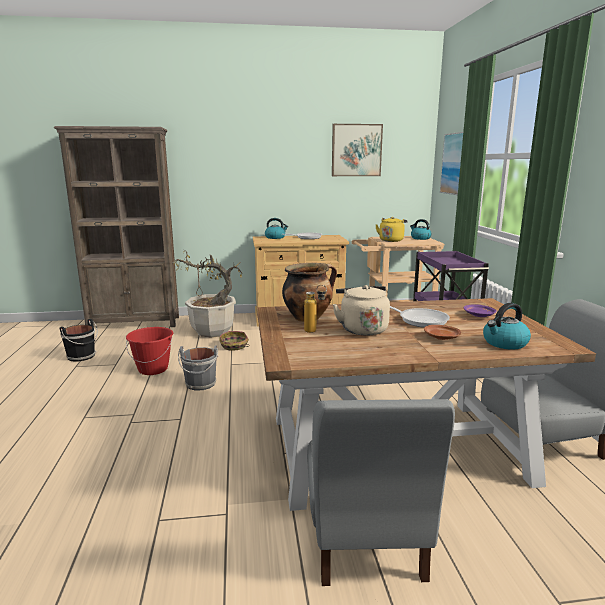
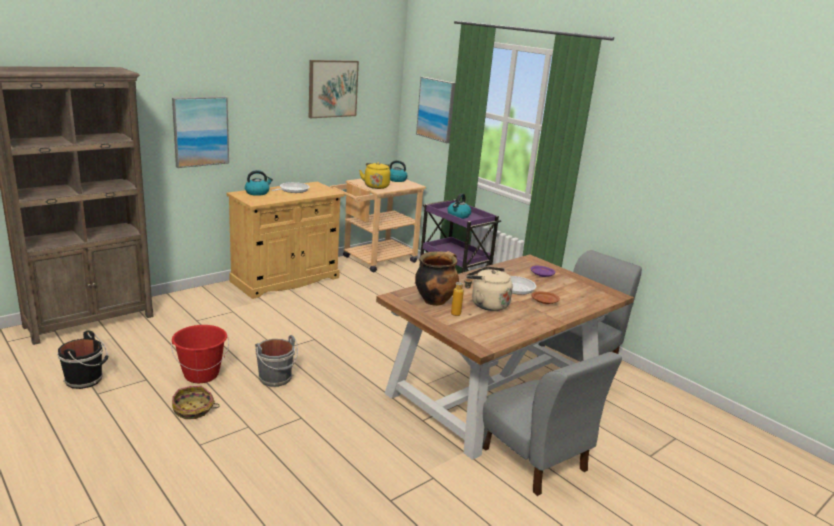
camera: 35 degrees left, 5 degrees up
potted plant [172,249,242,337] -> none
basket [219,331,250,351] -> basket moved to [172,386,220,419]
kettle [483,303,531,350] -> kettle moved to [447,193,471,219]
none -> picture [172,96,229,168]

